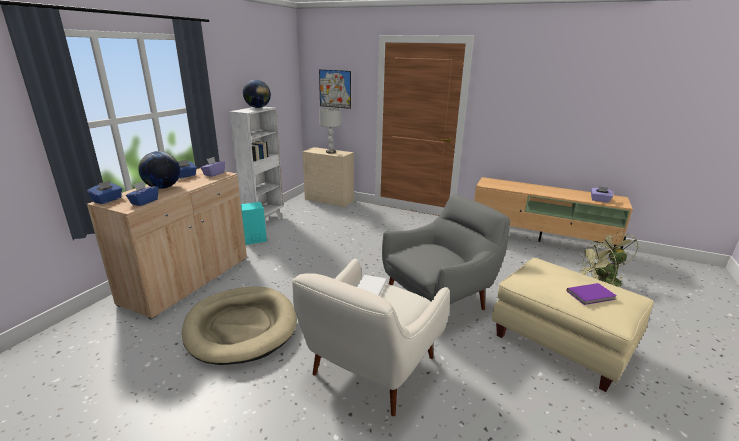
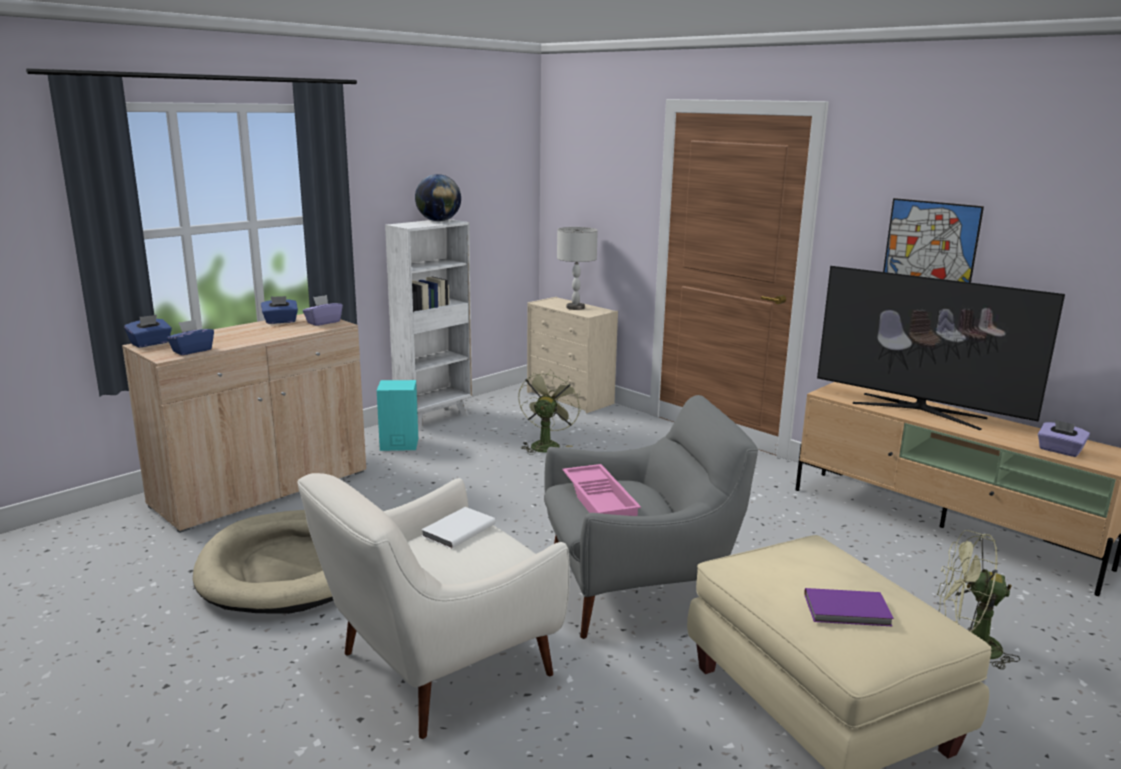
camera: 20 degrees right, 5 degrees down
globe [138,151,180,189] -> none
picture [319,70,351,109] -> picture moved to [883,198,984,283]
green fan [594,230,638,287] -> green fan moved to [518,369,581,455]
none -> pink tray [562,464,641,516]
none -> television [817,266,1065,430]

